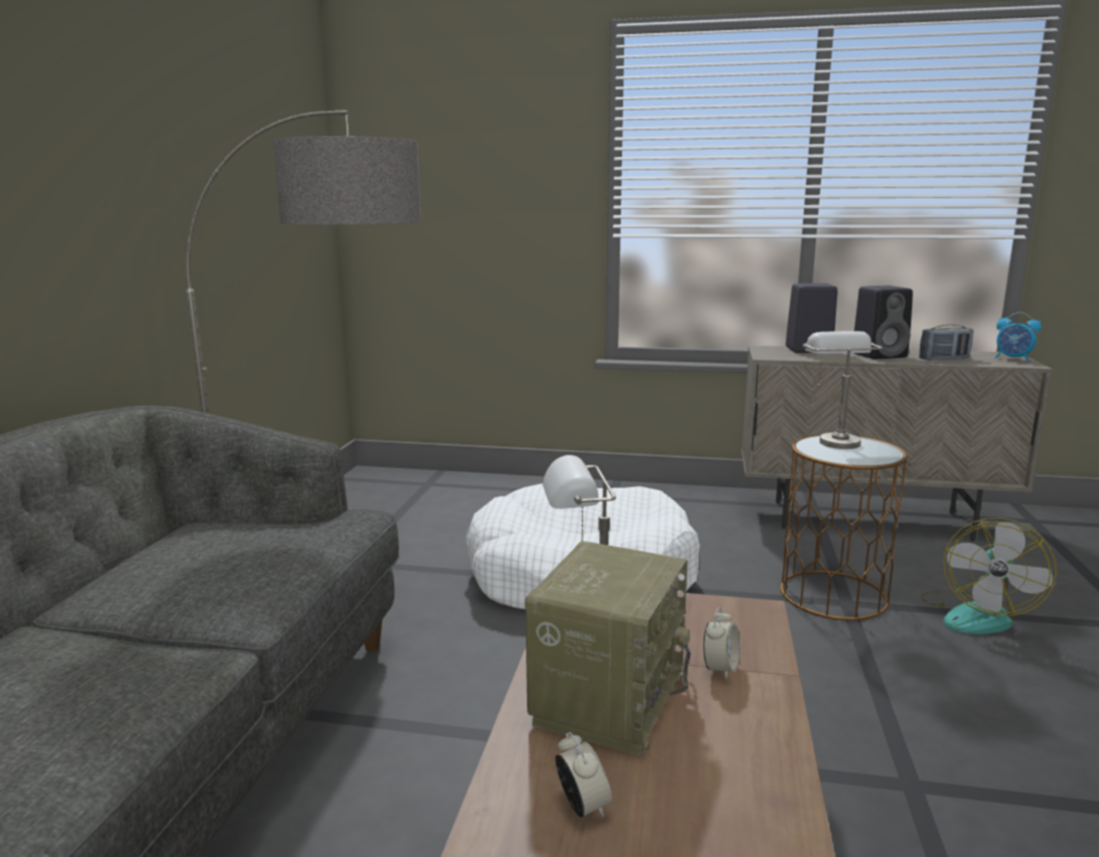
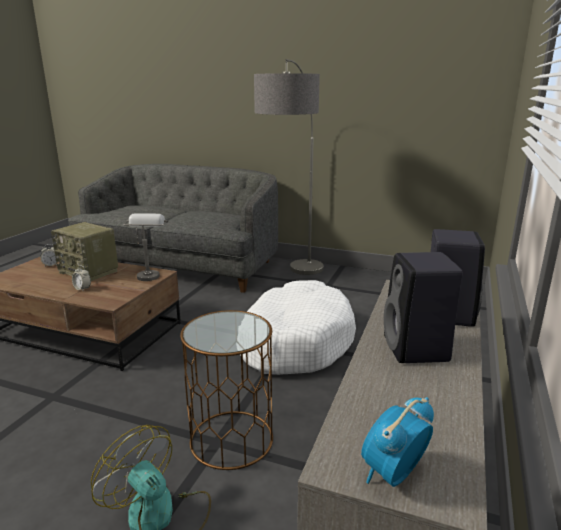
camera: 100 degrees right, 5 degrees up
grey table lamp [802,331,883,449] -> none
radio [919,324,973,360] -> none

